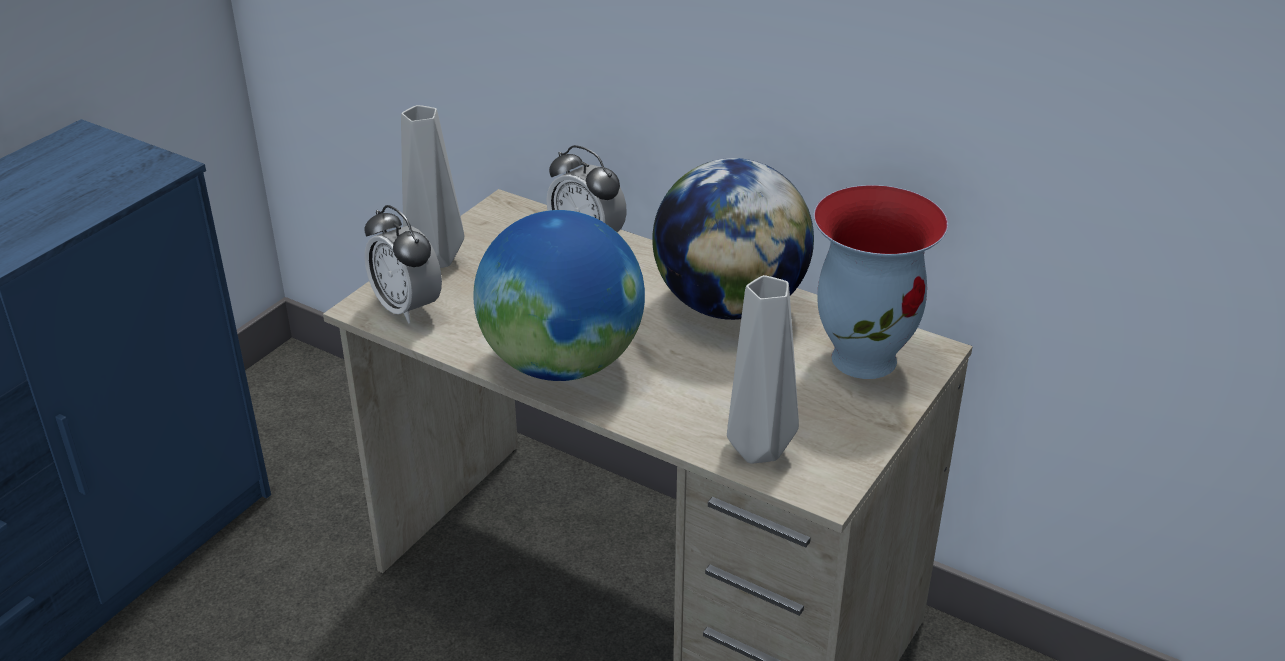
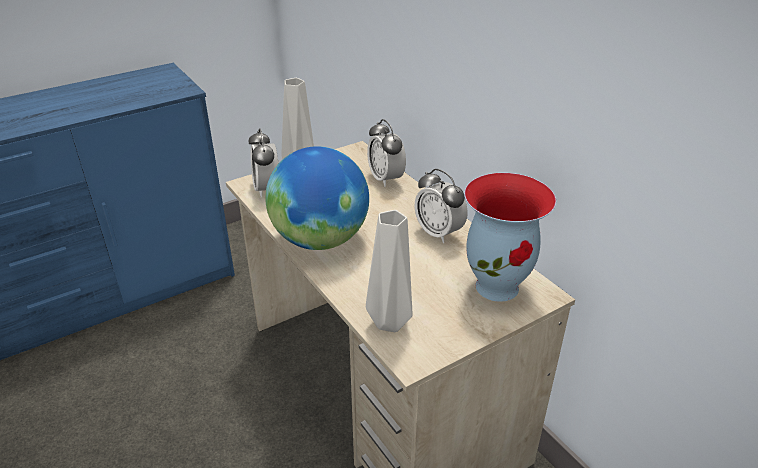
camera: 25 degrees right, 0 degrees up
globe [652,158,814,320] -> alarm clock [415,169,468,243]

